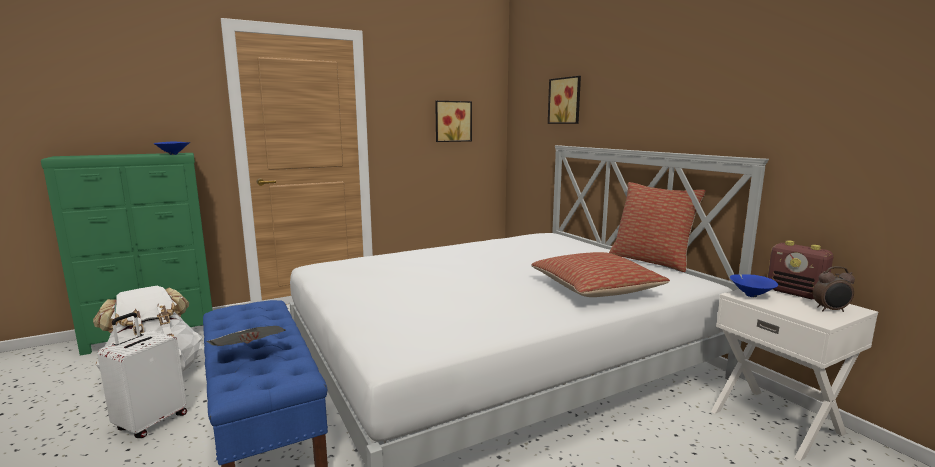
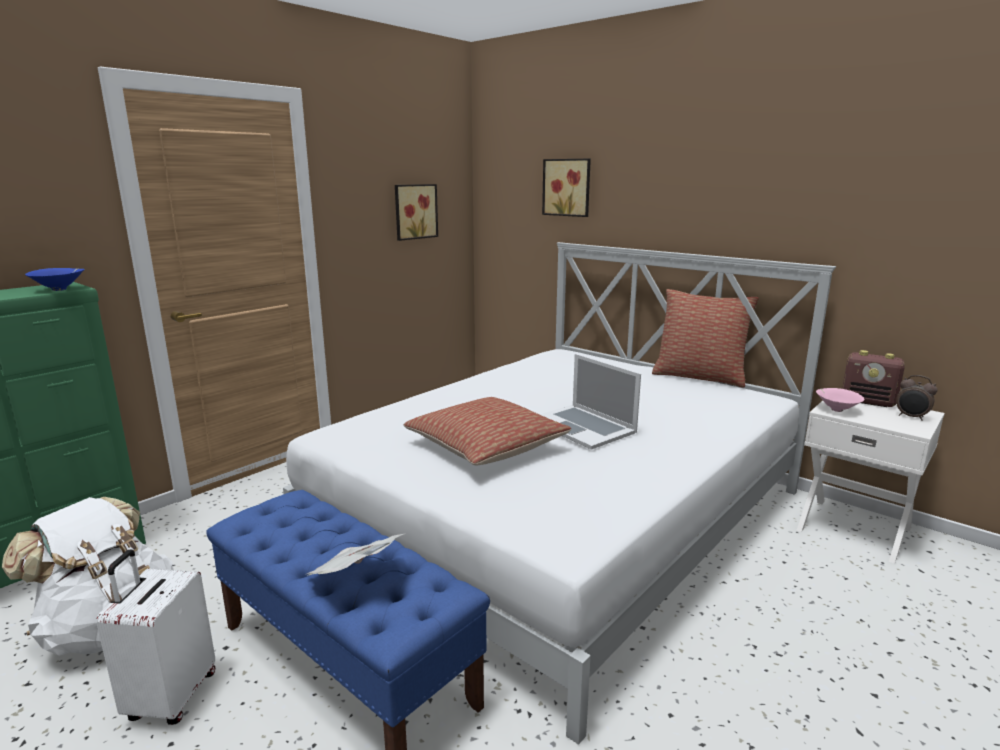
camera: 20 degrees left, 5 degrees up
pillow [531,252,670,297] -> pillow moved to [404,397,571,466]
blue bowl [730,274,778,297] -> pink bowl [816,388,865,412]
alarm clock [813,267,855,312] -> alarm clock turned 60 degrees clockwise [896,375,938,421]
none -> laptop [540,354,641,450]

